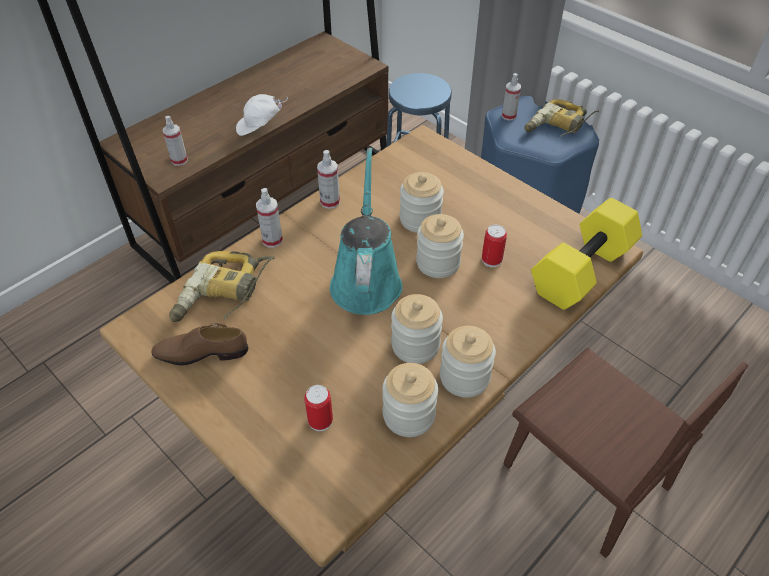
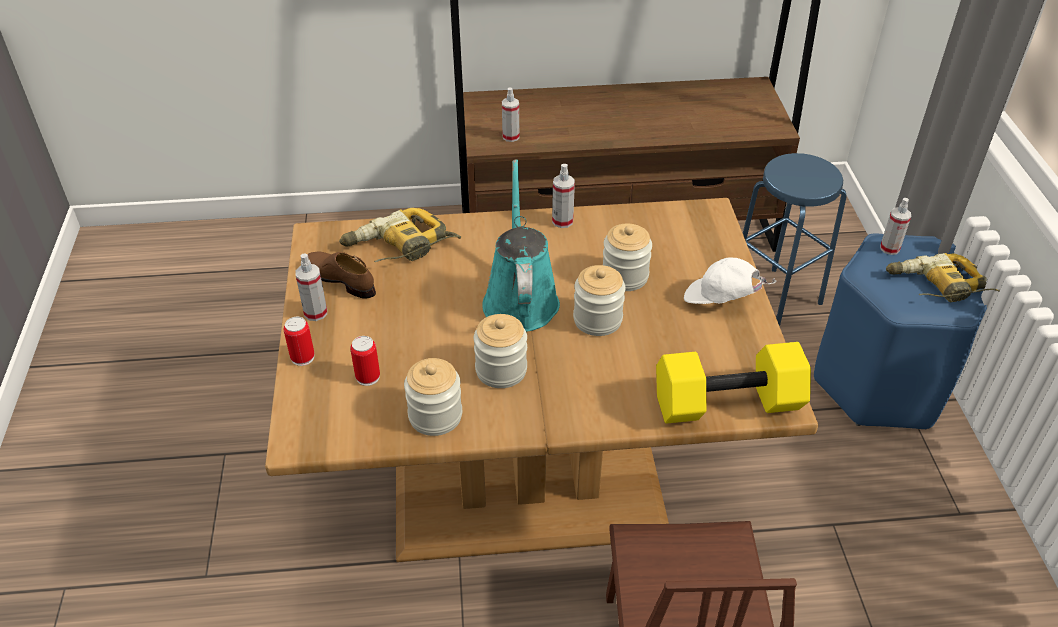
camera: 40 degrees right, 5 degrees down
white cap [236,94,288,136] -> white cap moved to [684,257,776,304]
spray bottle [256,188,283,248] -> spray bottle moved to [295,254,327,321]
turquoise watering can [330,148,403,315] -> turquoise watering can turned 45 degrees counterclockwise [482,160,560,332]
jar [440,326,496,398] -> none
can [482,225,507,267] -> can moved to [284,317,315,366]

